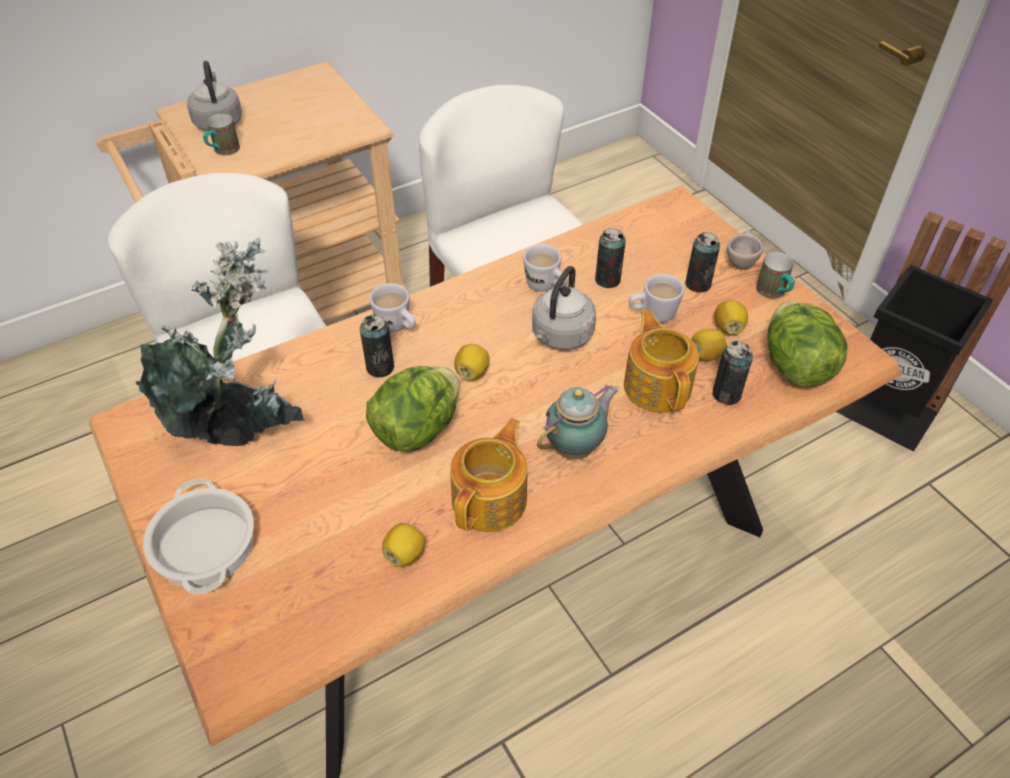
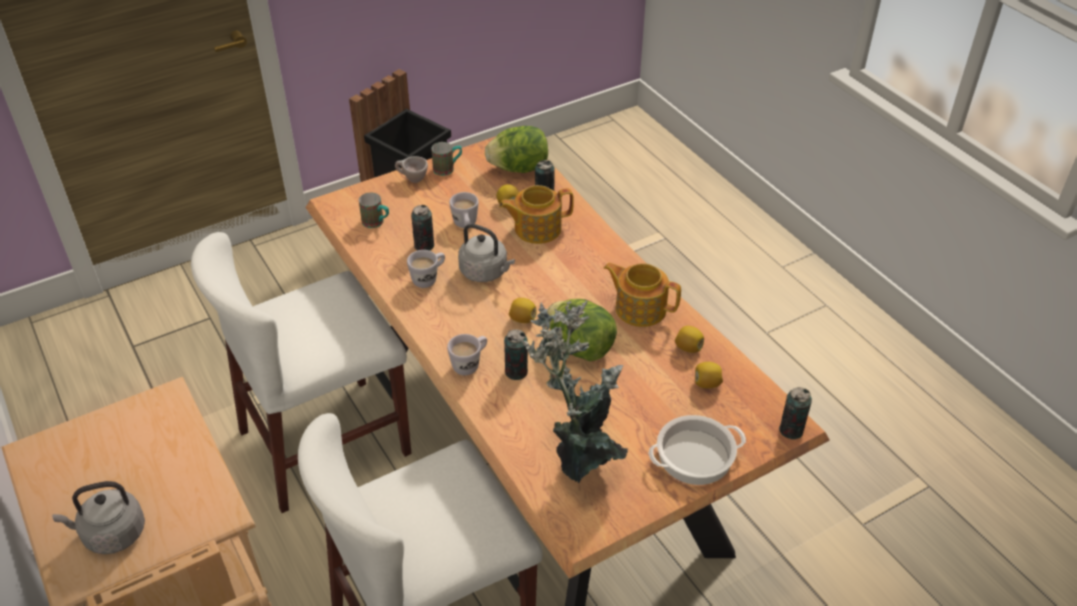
camera: 90 degrees left, 5 degrees down
mug [203,114,240,156] -> mug moved to [359,193,389,228]
teapot [537,385,618,459] -> none
can [685,232,720,293] -> can moved to [779,387,812,440]
lemon [714,300,748,334] -> lemon moved to [695,362,723,388]

